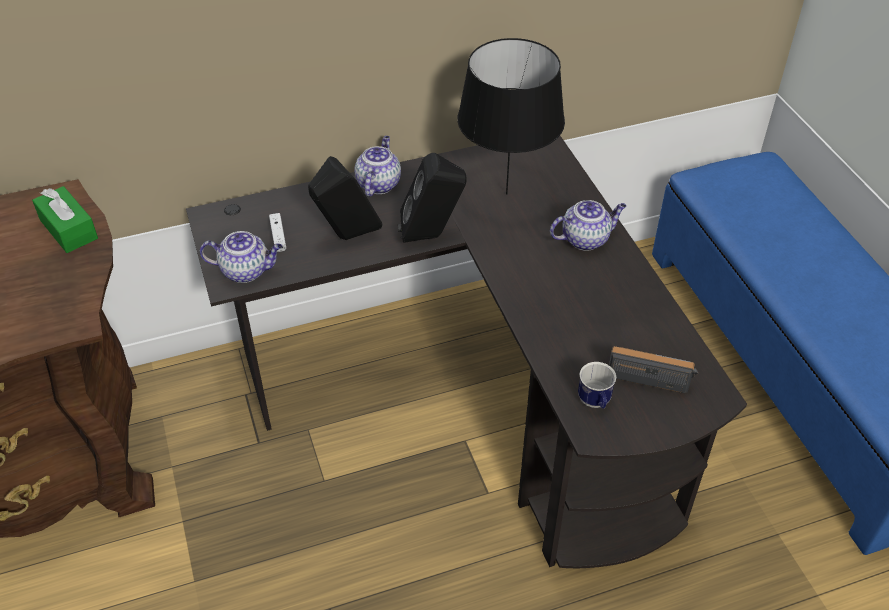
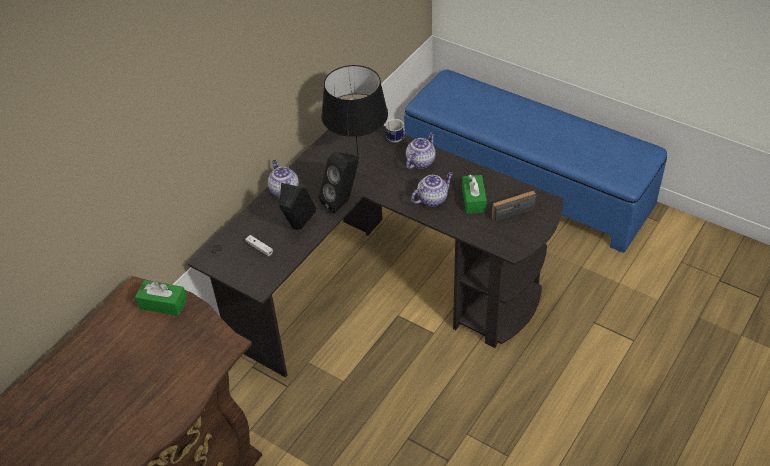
camera: 35 degrees left, 0 degrees up
teapot [200,231,282,283] -> teapot moved to [411,172,453,207]
mug [578,362,616,408] -> mug moved to [385,119,406,143]
none -> green tissue box [462,175,487,213]

